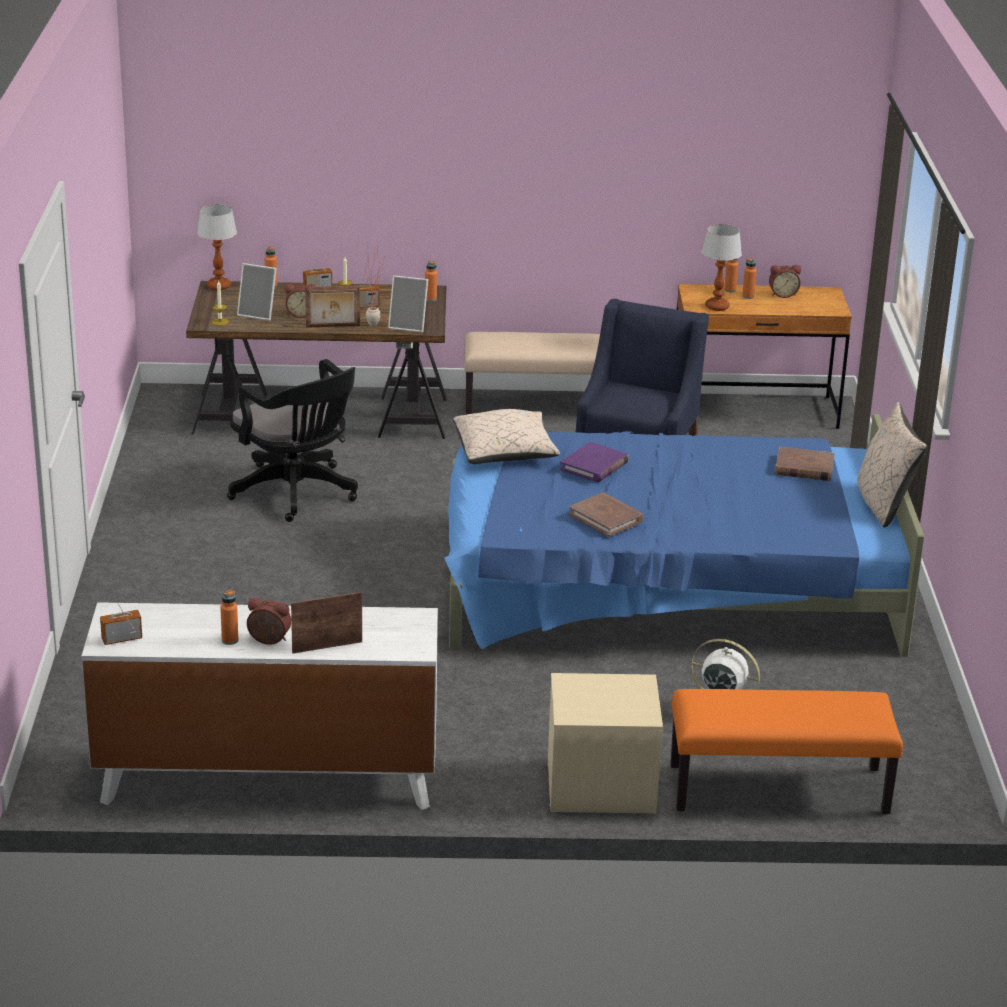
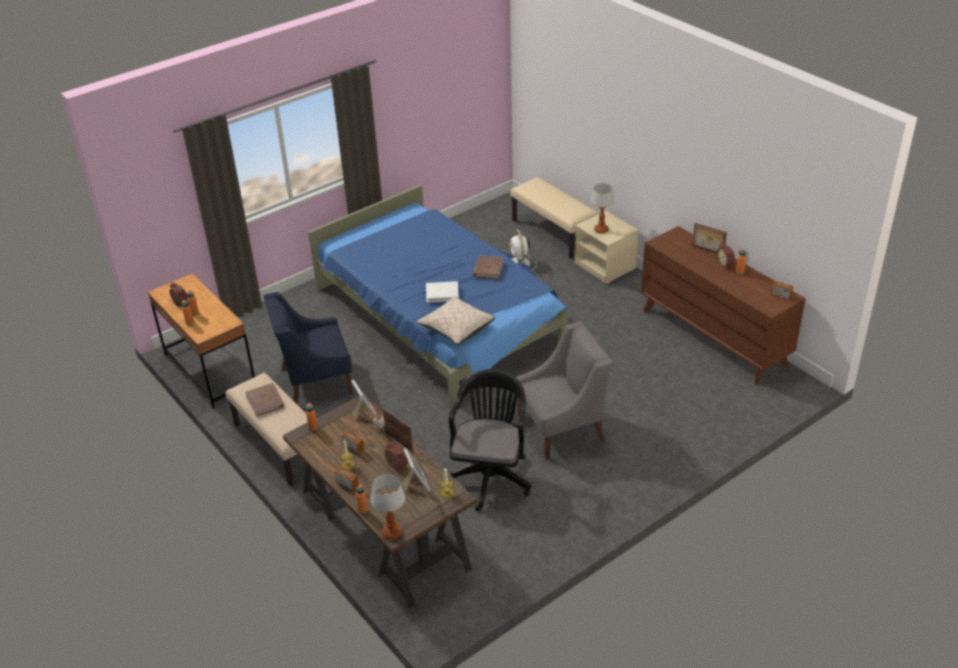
camera: 125 degrees left, 10 degrees up
white dresser [81,602,438,810] -> brown dresser [641,226,806,386]
purple book [560,442,629,482] -> white book [426,281,459,303]
orange bench [670,689,903,814] -> beige bench [510,177,599,258]
table lamp [702,224,742,311] -> table lamp moved to [591,183,615,234]
brown book [775,447,835,481] -> brown book moved to [245,383,284,417]
beige pillow [857,402,927,528] -> none
none -> grey armchair [516,322,613,459]

